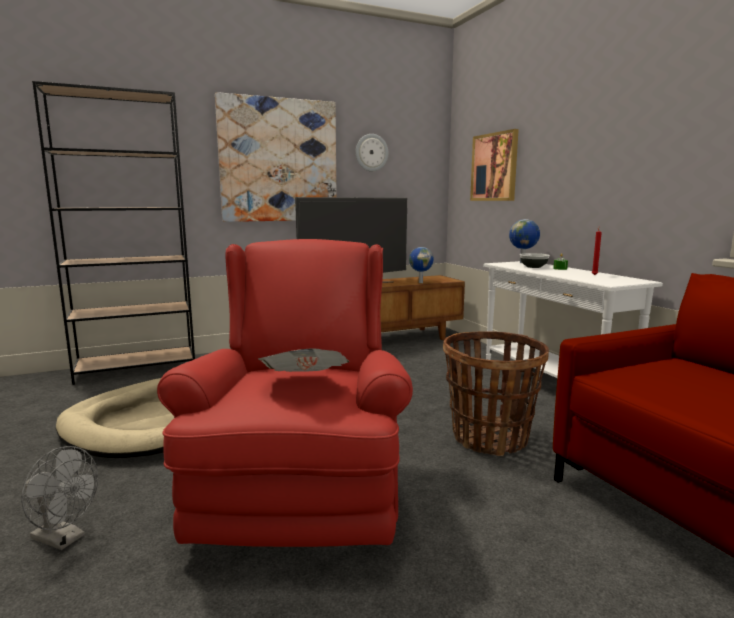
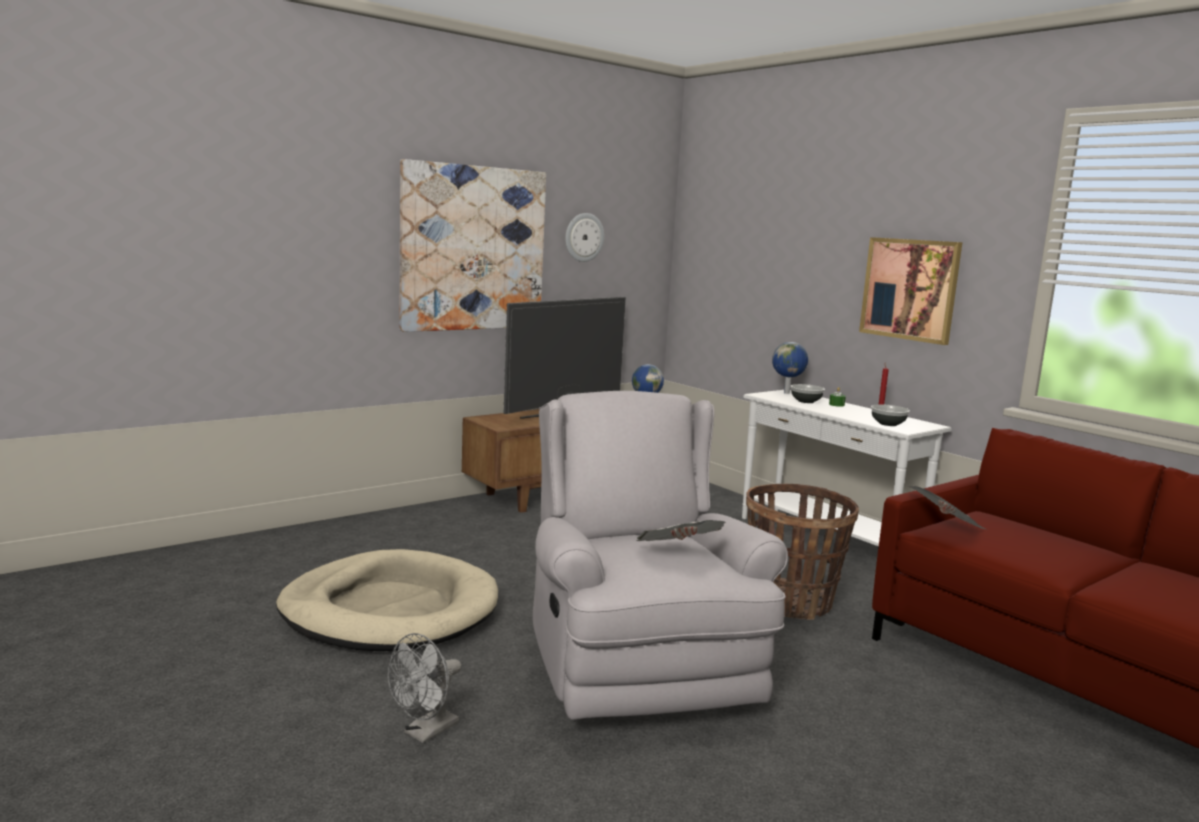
camera: 15 degrees left, 0 degrees up
grey fan [21,446,98,550] -> grey fan turned 120 degrees clockwise [388,633,461,743]
beige bookcase [32,81,195,385] -> none
red armchair [157,239,413,547] -> grey armchair [533,391,788,720]
picture [470,129,519,201] -> picture moved to [859,237,962,345]
none -> bowl [871,404,910,426]
none -> newspaper [908,486,985,529]

